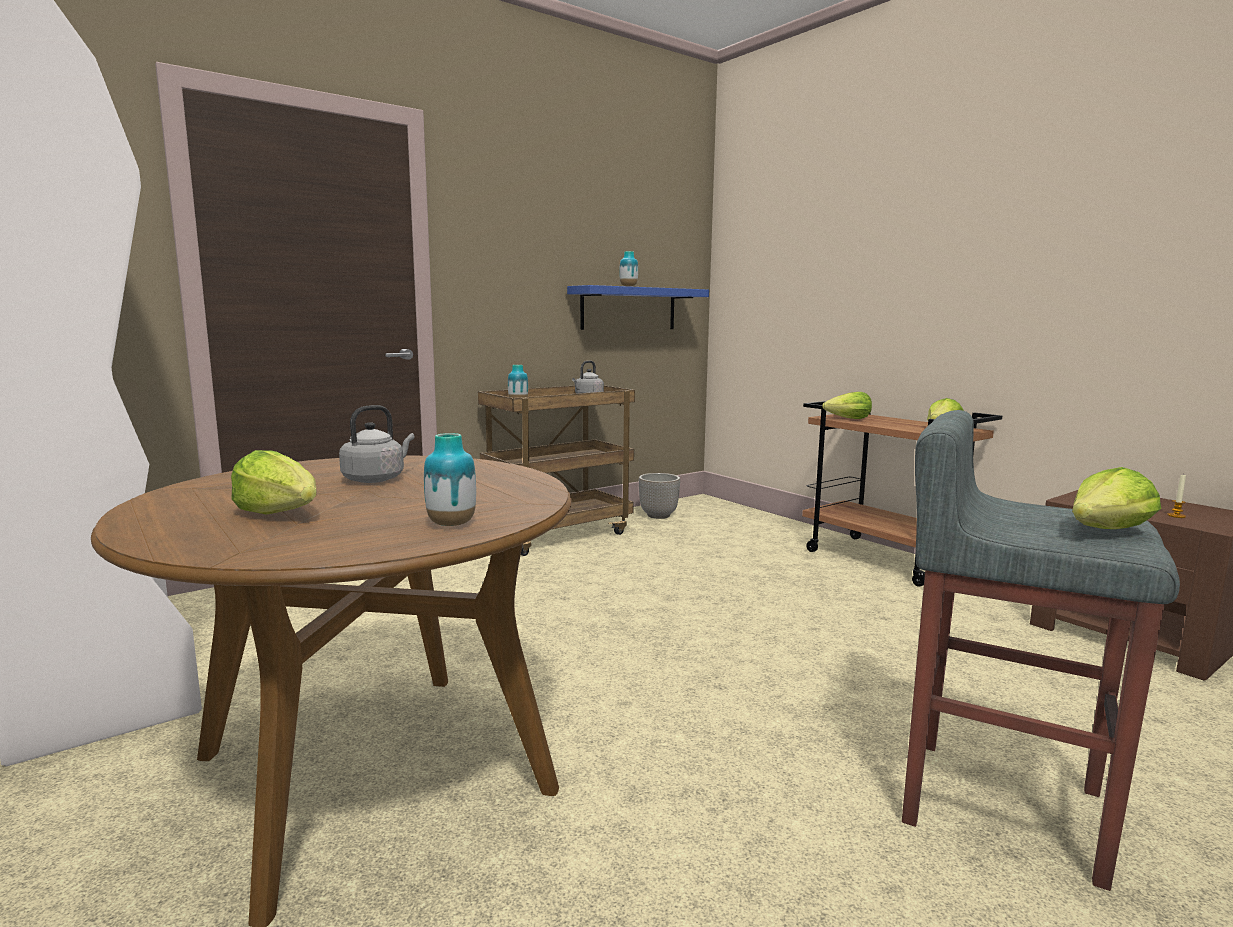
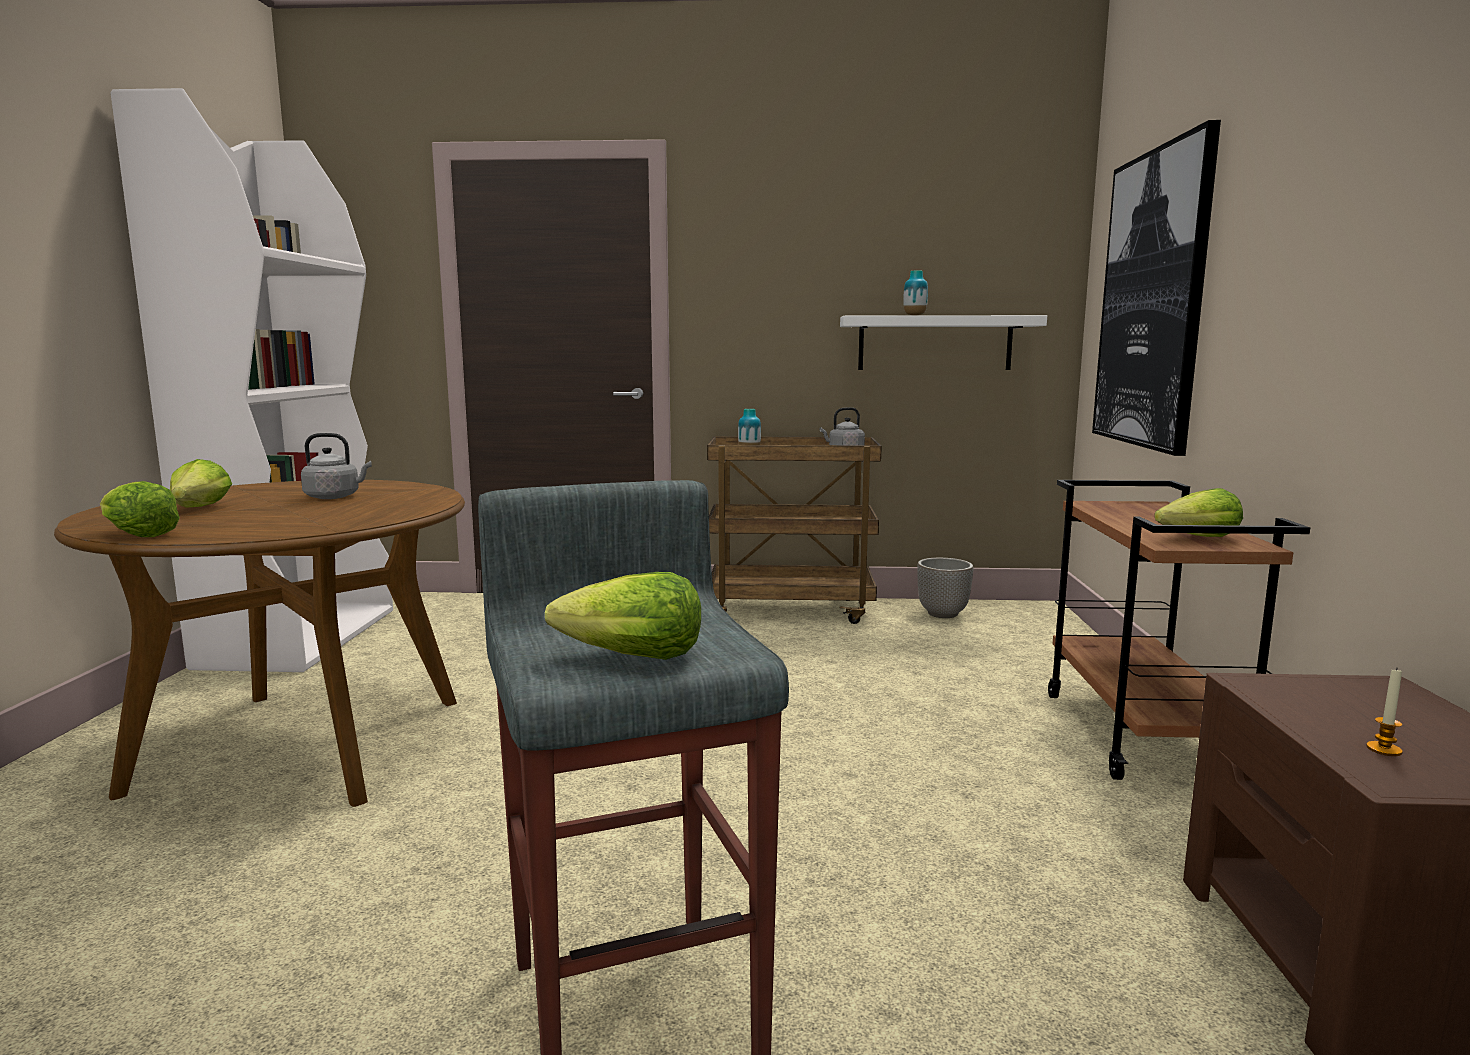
camera: 40 degrees right, 0 degrees up
vase [424,433,476,526] -> none
blue shelf [567,285,709,330] -> white shelf [840,315,1047,370]
lettuce [822,392,872,419] -> lettuce moved to [100,481,180,537]
none -> picture [1092,120,1221,456]

